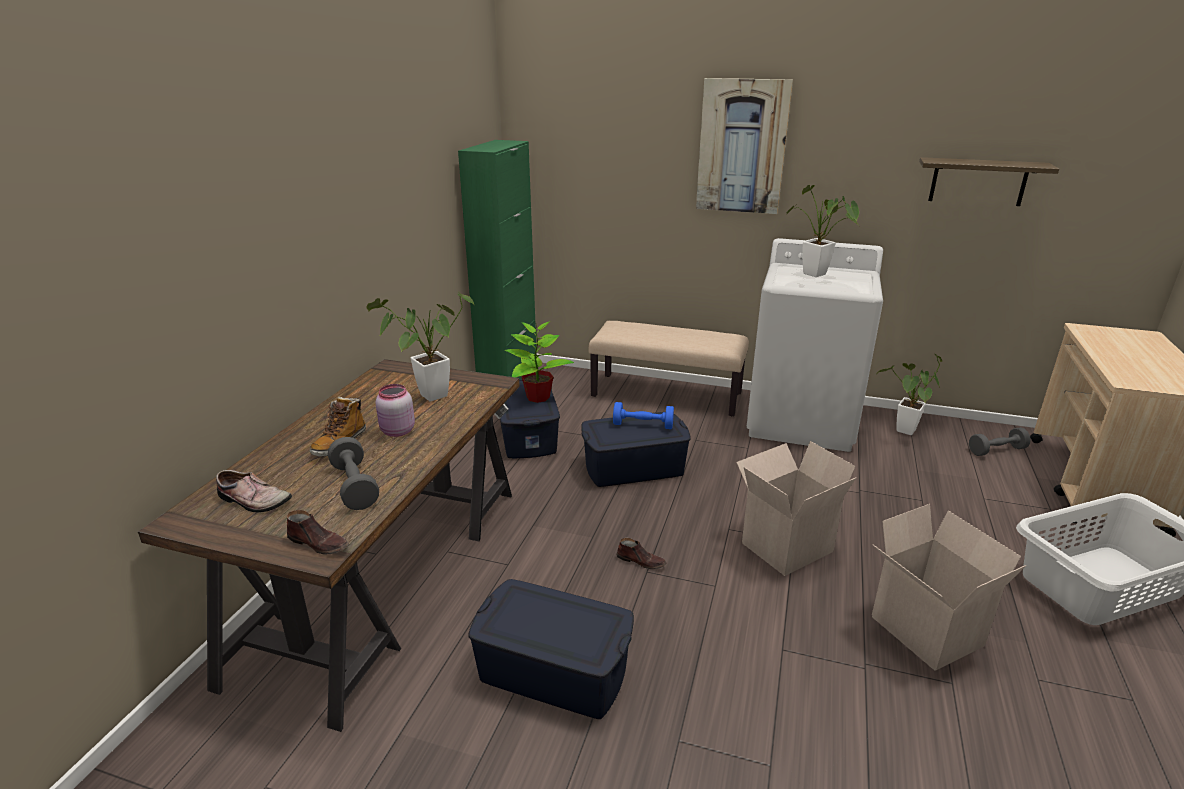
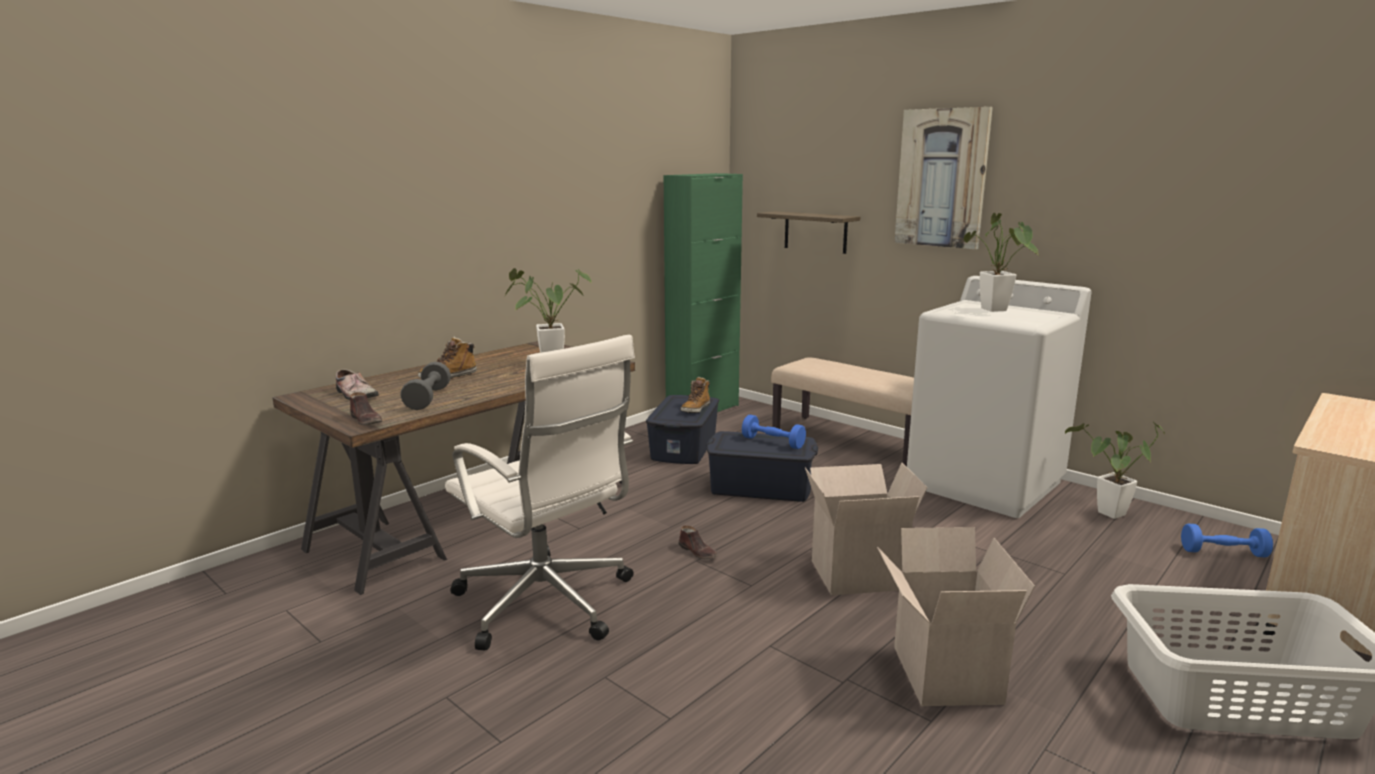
camera: 25 degrees right, 10 degrees down
pink jar [375,384,415,437] -> none
blue storage box [468,579,634,719] -> white office chair [445,334,635,650]
potted plant [505,322,574,403] -> boot [681,377,710,413]
shelf [919,157,1059,206] -> shelf moved to [757,211,860,254]
grey dumbbell [969,427,1031,456] -> blue dumbbell [1181,524,1273,557]

